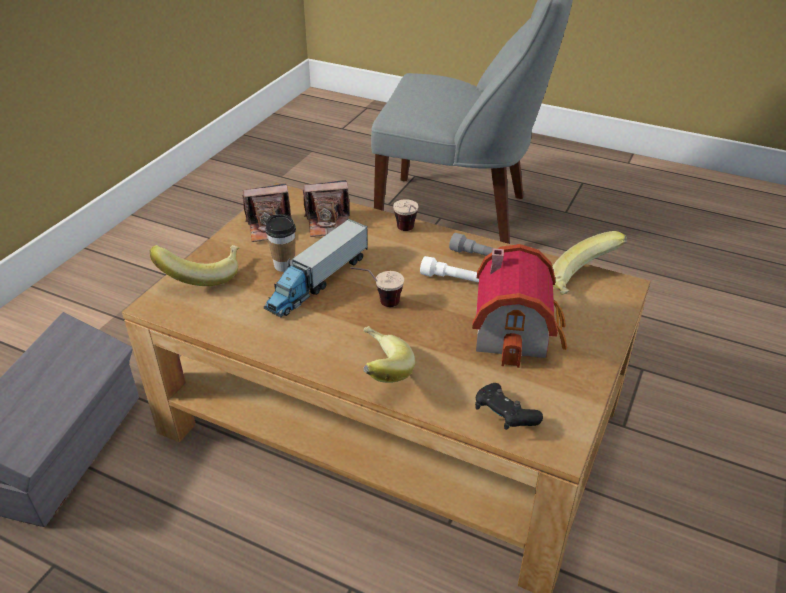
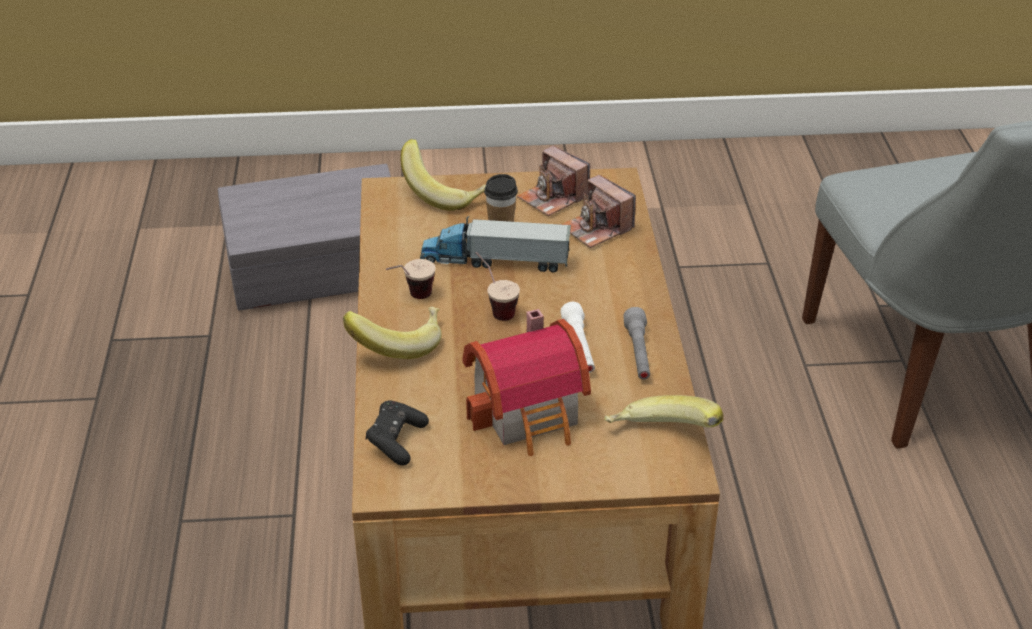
camera: 60 degrees right, 0 degrees up
cup [393,199,419,231] -> cup moved to [386,259,436,299]

